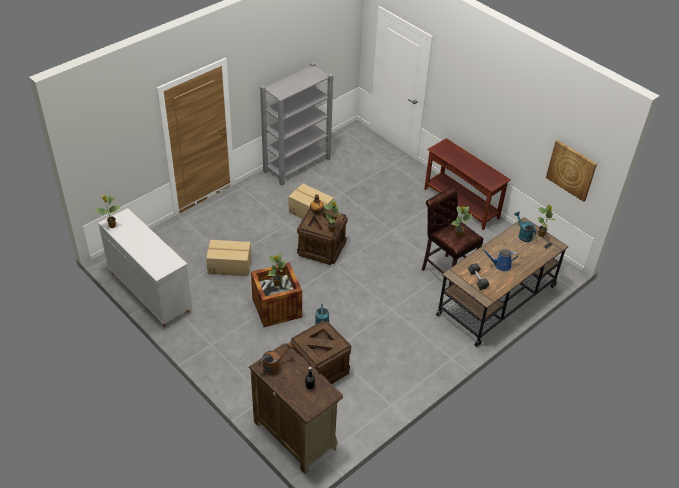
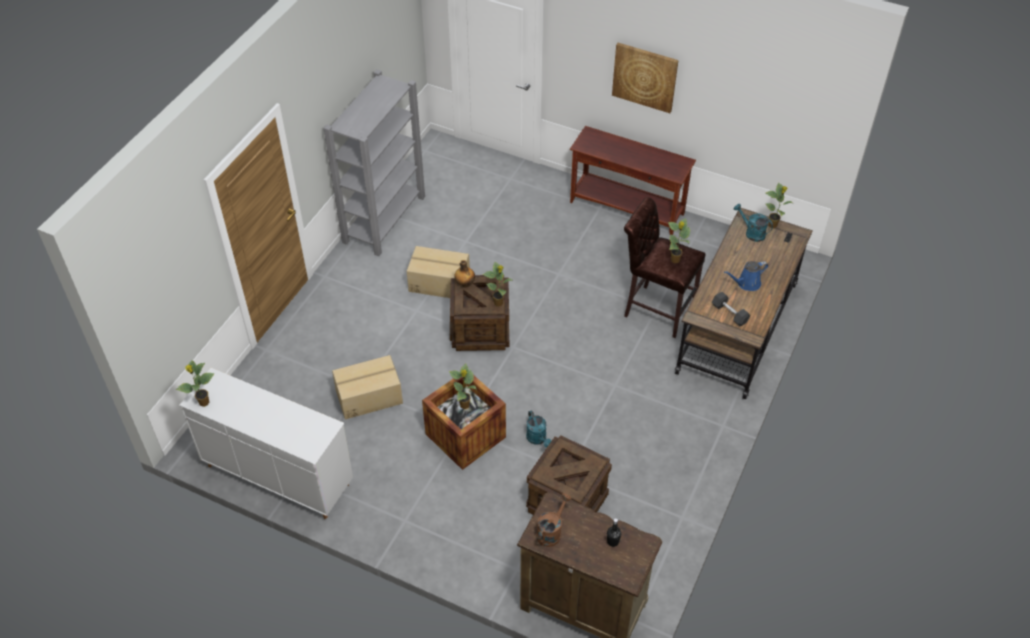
camera: 20 degrees left, 5 degrees up
picture [546,140,597,202] -> picture moved to [612,43,679,113]

